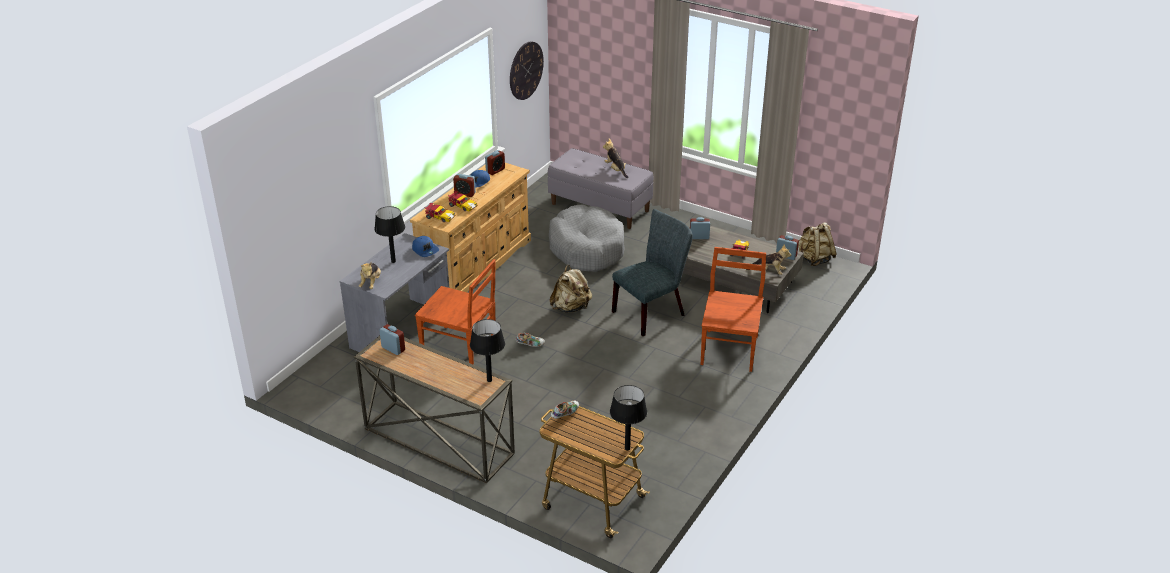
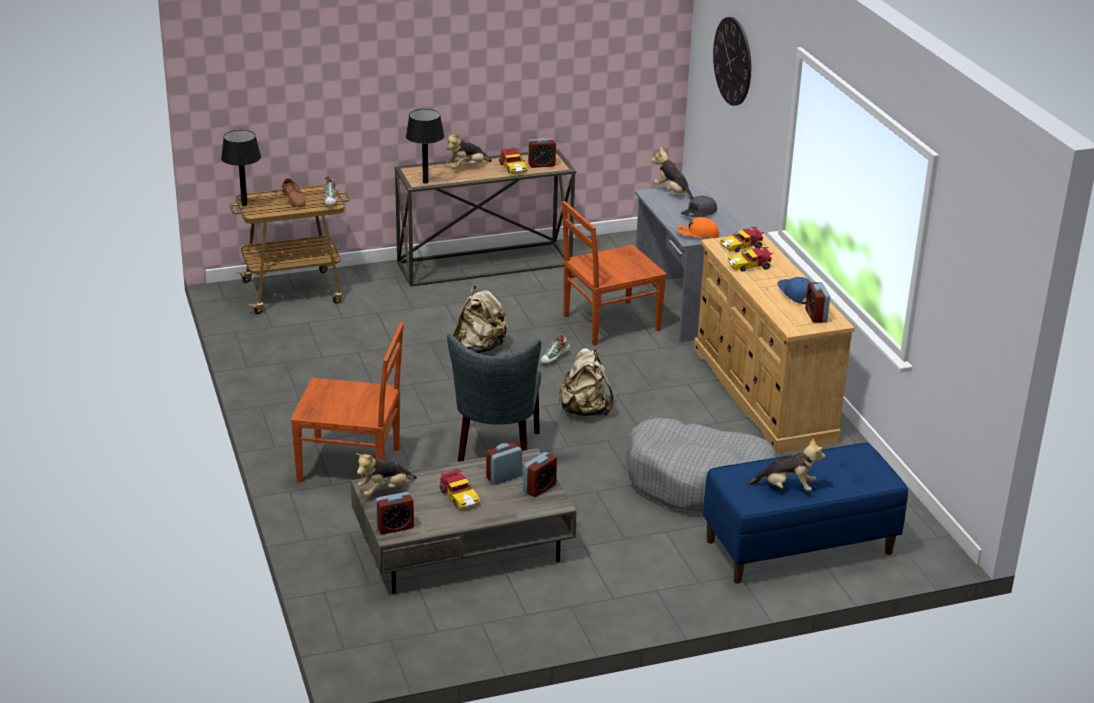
camera: 130 degrees right, 5 degrees down
black table lamp [374,206,405,263] -> grey cap [681,196,717,218]
blue cap [412,236,439,257] -> orange cap [677,217,719,238]
alarm clock [453,174,476,197] -> alarm clock moved to [486,442,522,485]
wall clock [510,41,544,100] -> wall clock moved to [713,17,751,106]
grey bench [548,148,653,229] -> blue bench [703,443,908,583]
brown chair [701,247,766,372] -> brown chair turned 45 degrees counterclockwise [290,322,404,483]
beige backpack [798,222,837,266] -> beige backpack moved to [453,285,508,353]
none -> brown shoe [282,178,306,207]
none -> plush toy [446,133,492,169]
none -> toy car [499,147,527,174]

